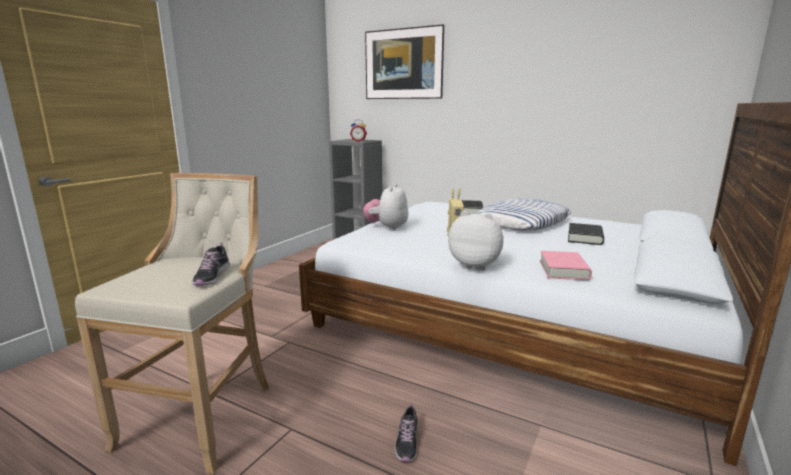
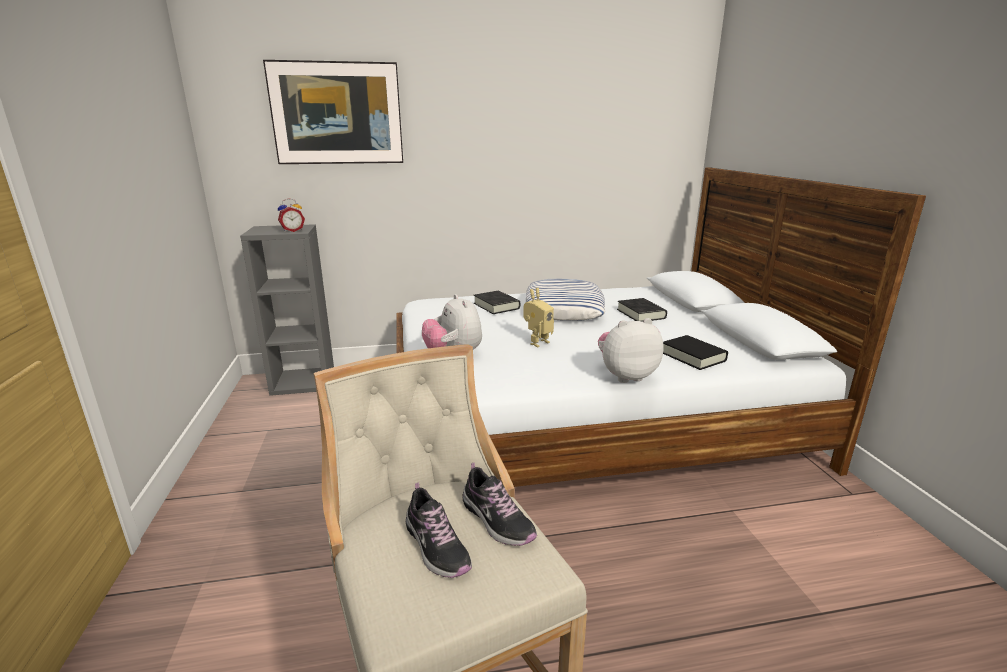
camera: 40 degrees left, 5 degrees up
shoe [394,403,418,462] -> shoe moved to [406,483,472,578]
pink book [540,251,592,280] -> black book [663,335,728,370]

